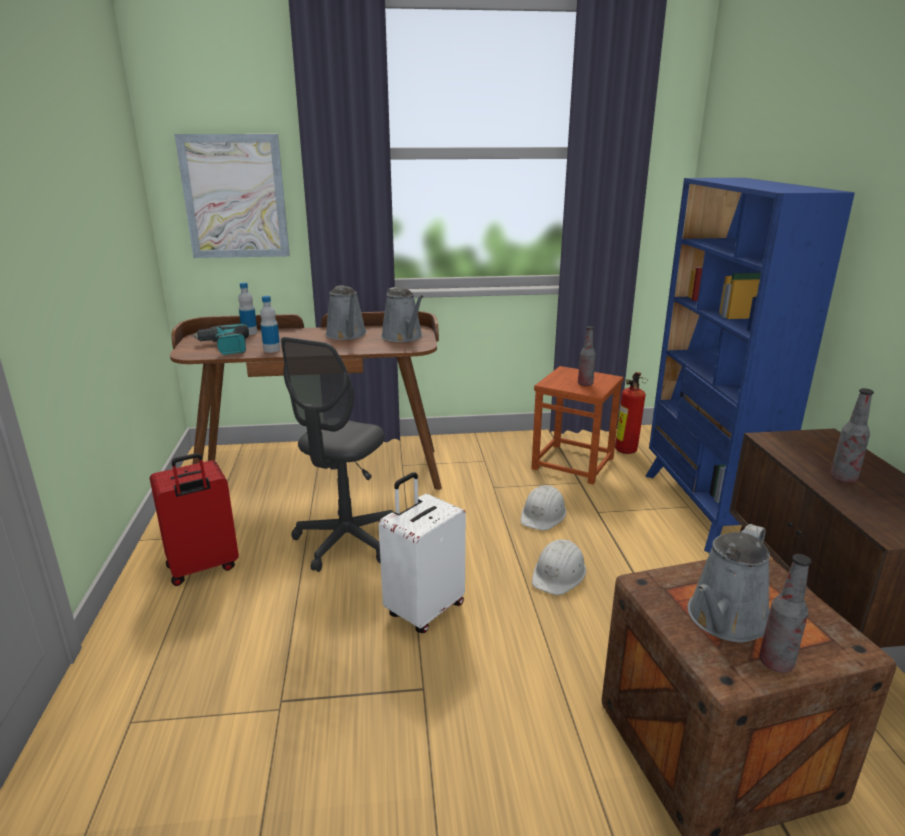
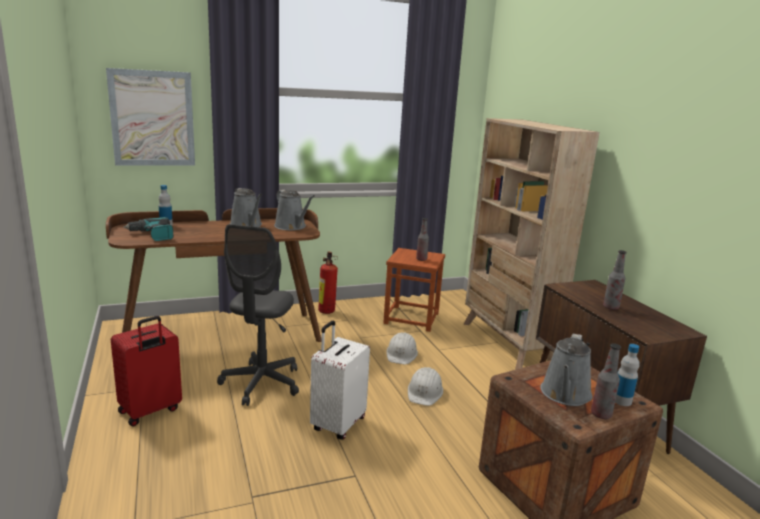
camera: 15 degrees left, 5 degrees down
bottle [260,296,280,353] -> bottle moved to [615,344,639,406]
fire extinguisher [615,372,648,454] -> fire extinguisher moved to [318,252,338,314]
blue bookcase [645,178,855,553] -> beige bookcase [464,118,600,370]

